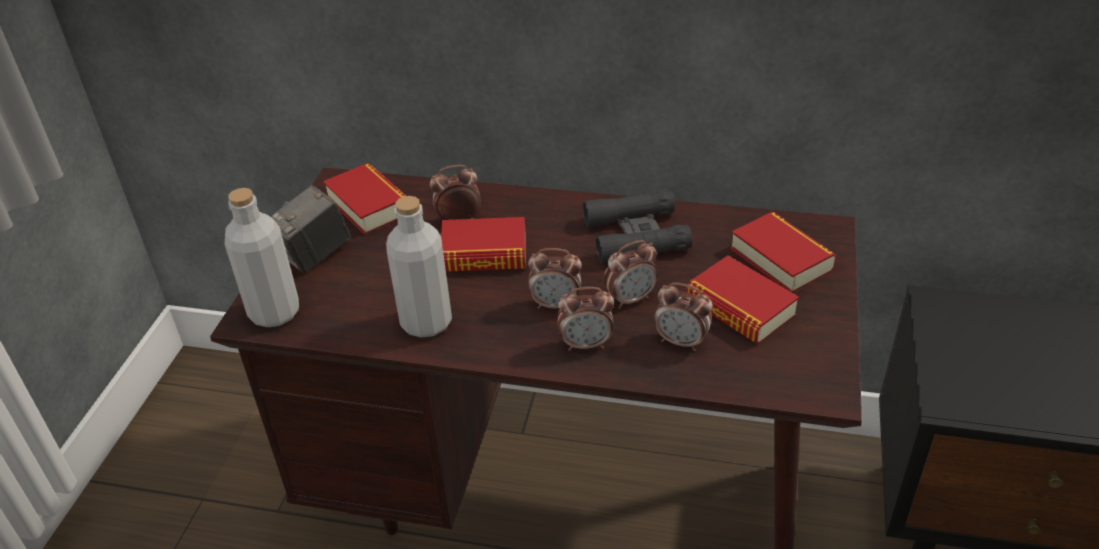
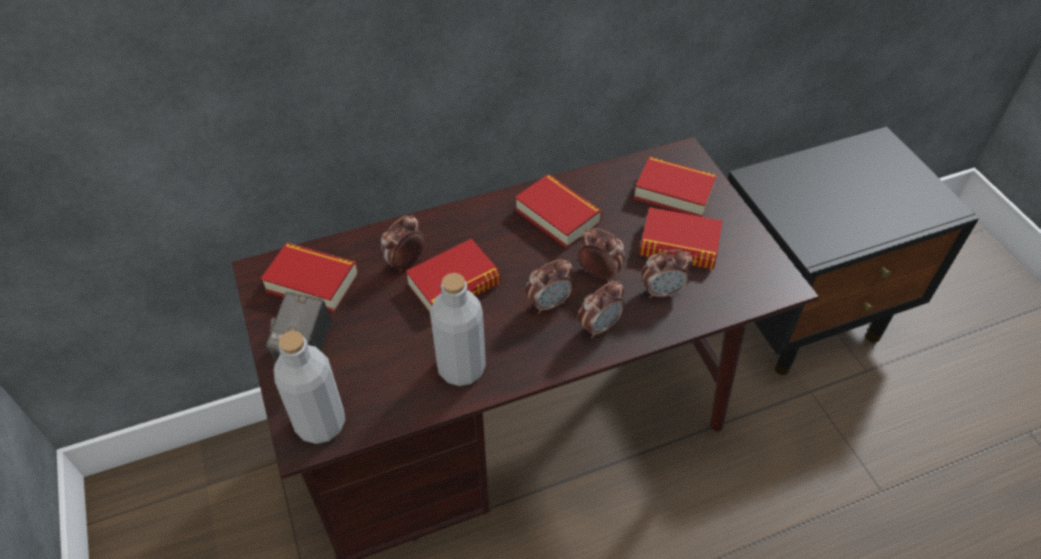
camera: 35 degrees left, 10 degrees up
black binoculars [583,190,692,264] -> book [515,175,602,248]
alarm clock [604,240,658,309] -> alarm clock turned 90 degrees counterclockwise [578,228,625,282]

